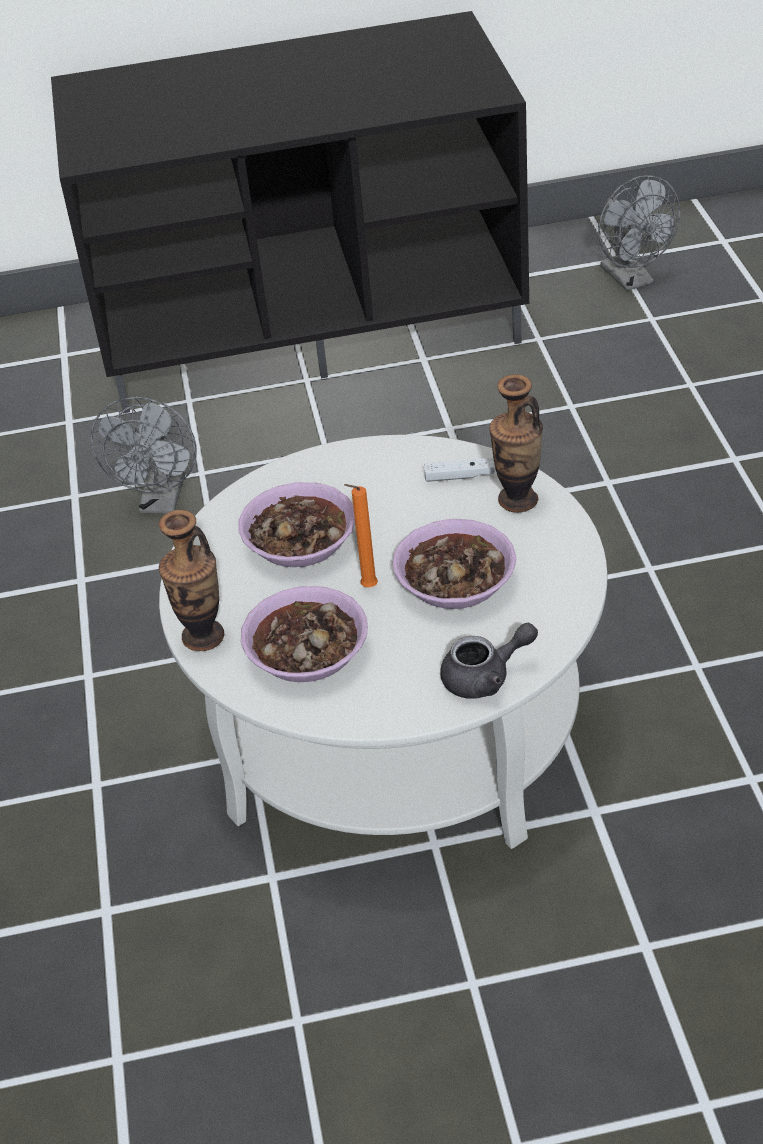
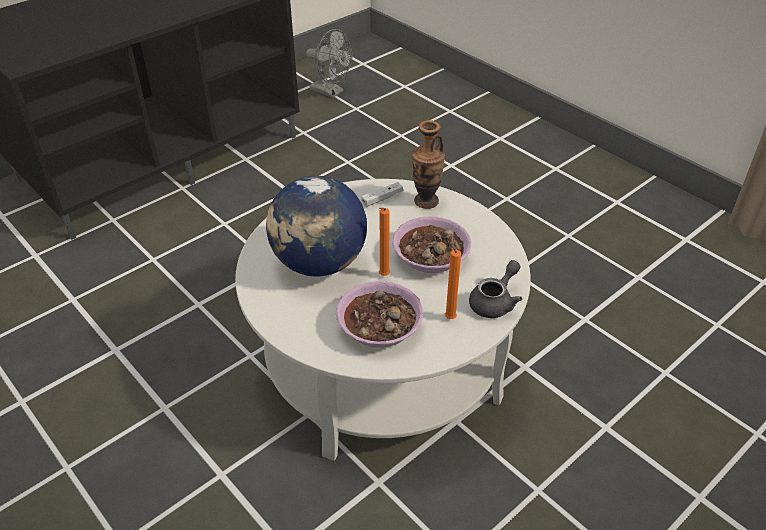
camera: 35 degrees left, 0 degrees up
grey fan [91,397,197,513] -> none
vase [159,510,224,651] -> none
bowl [238,482,355,567] -> globe [266,176,367,276]
none -> orange candle [445,238,461,319]

